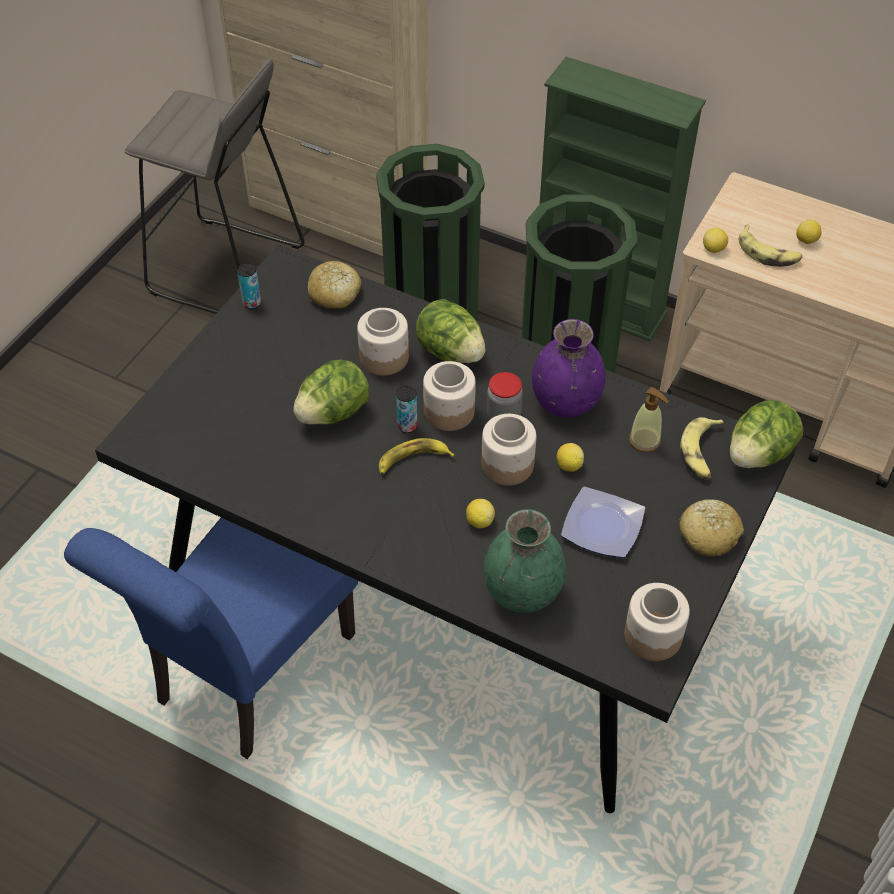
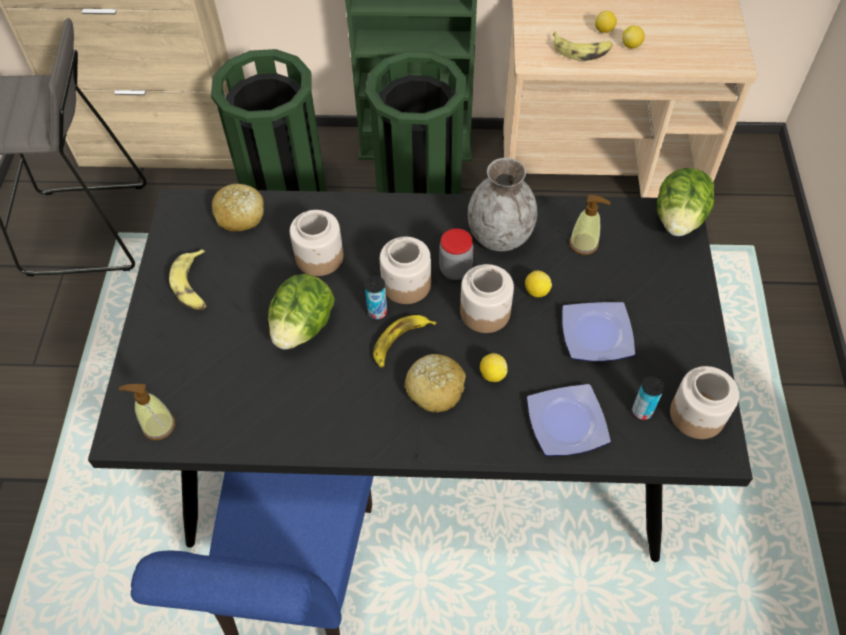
camera: 25 degrees left, 5 degrees up
can [237,263,261,309] -> can moved to [632,376,664,420]
lettuce [416,299,485,363] -> none
green vase [484,509,566,613] -> plate [527,384,611,456]
purple vase [532,319,606,418] -> grey vase [468,158,537,251]
bread [679,499,744,557] -> bread moved to [404,354,466,412]
banana [680,417,724,479] -> banana moved to [169,249,207,310]
lemon [703,228,728,253] -> lemon moved to [622,26,645,48]
none -> soap dispenser [119,384,175,440]

